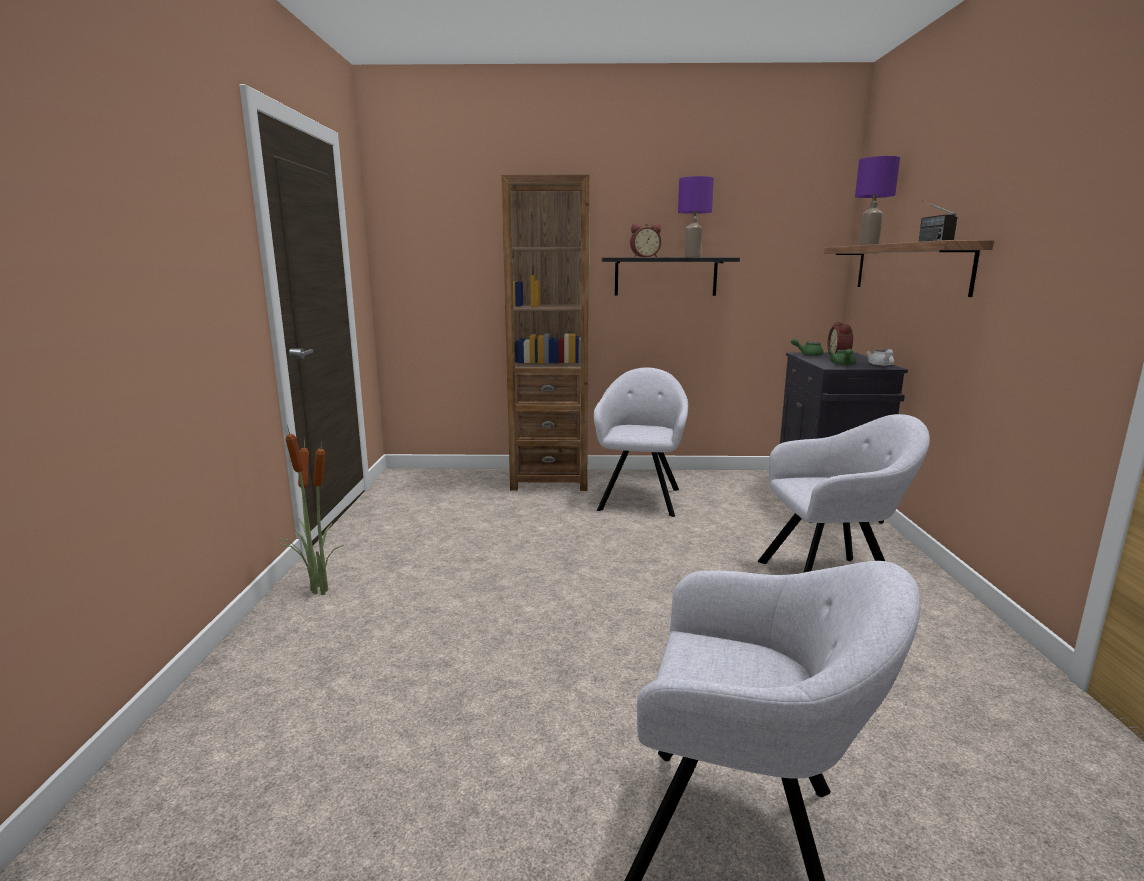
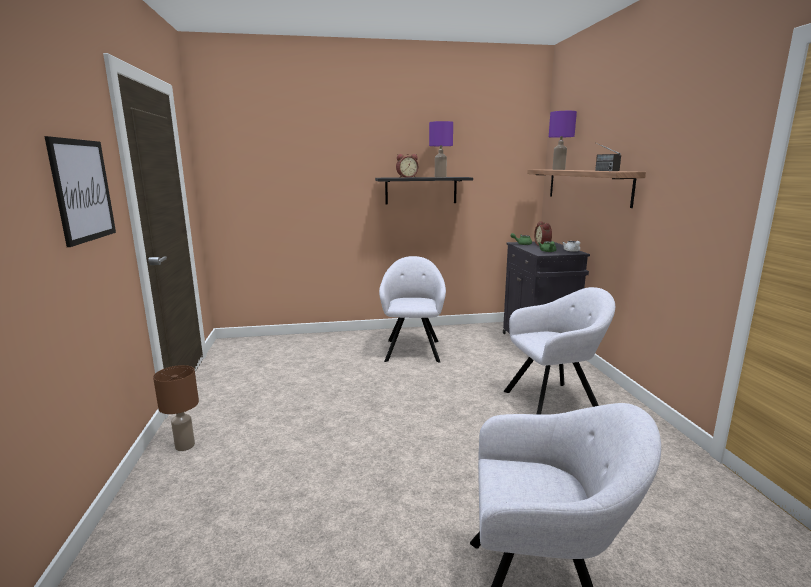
camera: 10 degrees left, 0 degrees up
potted plant [277,425,343,595] -> brown table lamp [153,365,199,451]
brown bookcase [501,174,590,491] -> none
none -> picture [44,136,116,247]

